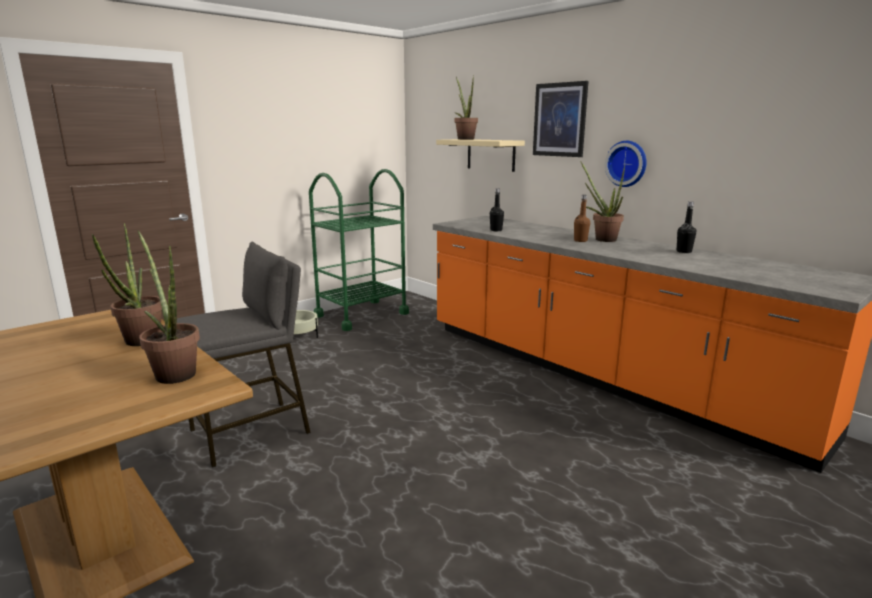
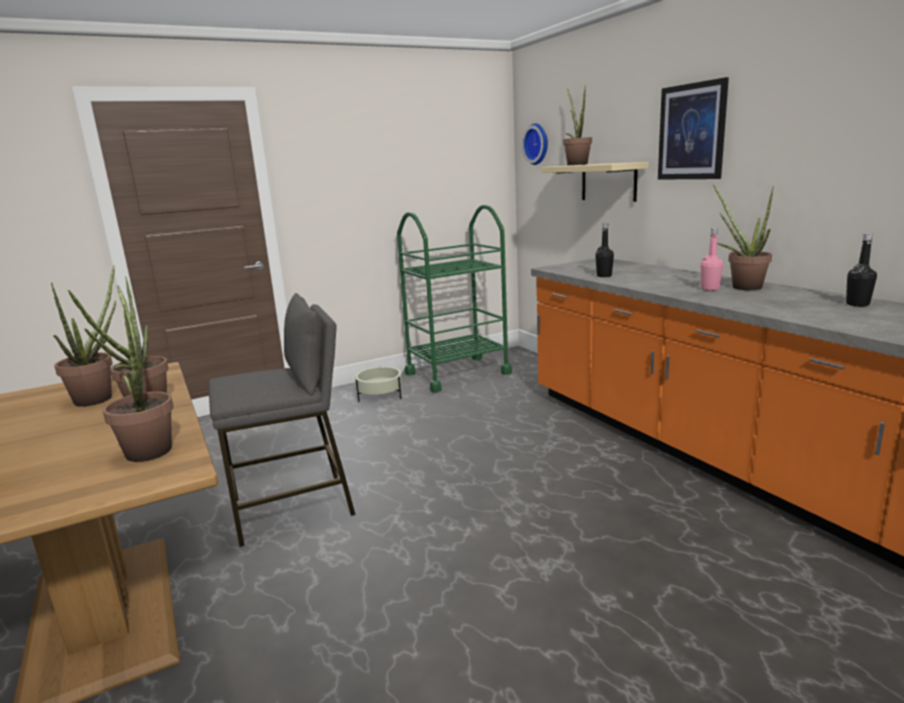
camera: 15 degrees right, 0 degrees up
brown bottle [574,195,590,242] -> pink bottle [701,228,723,291]
wall clock [605,141,647,187] -> wall clock moved to [522,123,548,165]
none -> potted plant [51,265,116,407]

